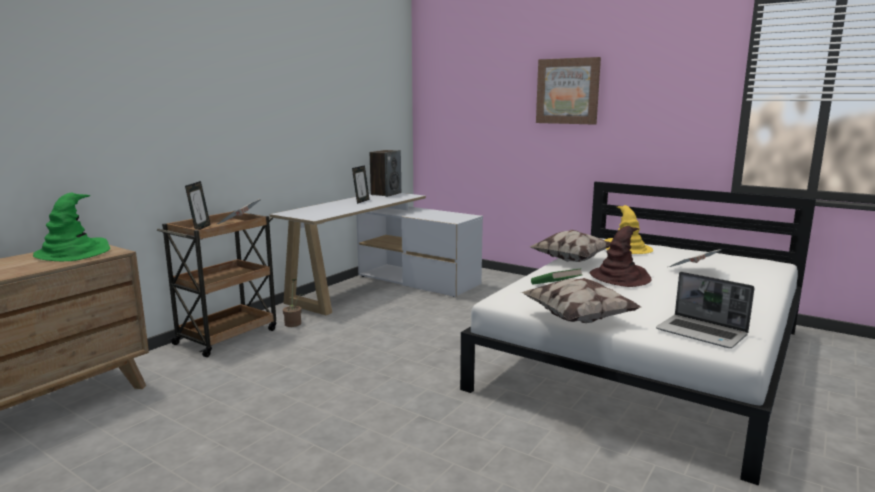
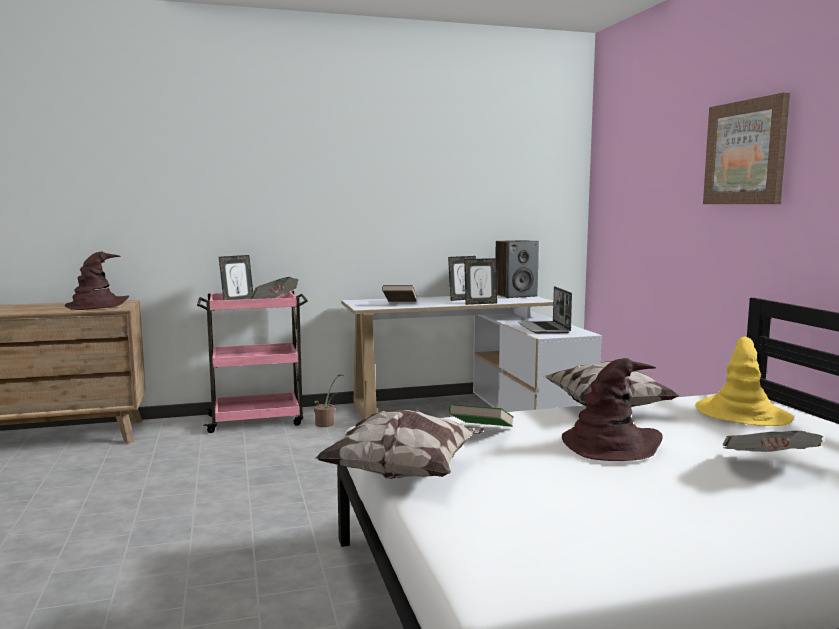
camera: 40 degrees right, 5 degrees down
green hat [33,193,110,261] -> brown hat [65,252,129,310]
brown cart [157,211,276,357] -> pink cart [197,291,308,433]
laptop [656,272,755,348] -> laptop moved to [518,286,572,334]
none -> brown book [382,285,417,302]
none -> picture frame [464,258,497,305]

